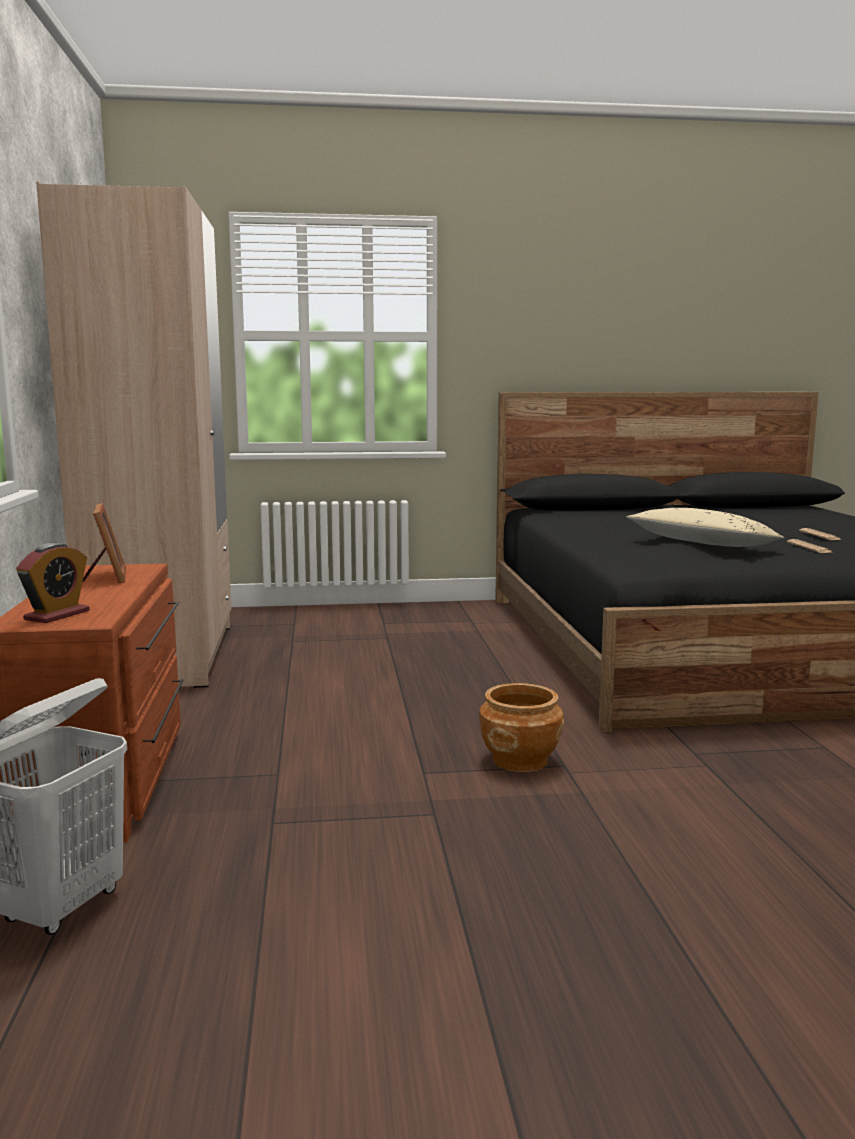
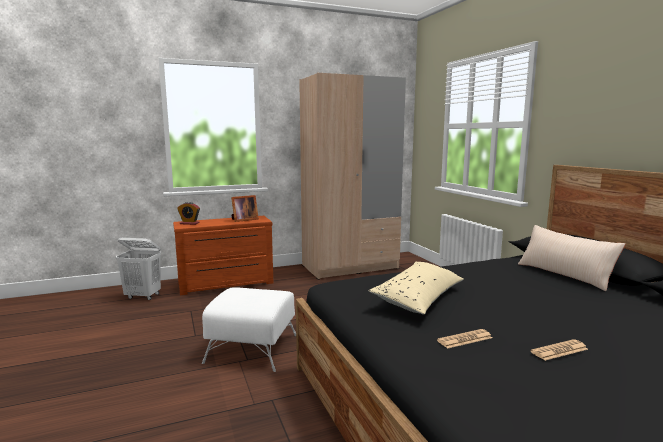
camera: 75 degrees right, 0 degrees up
brown planter [479,683,564,772] -> white ottoman [202,287,296,372]
none -> beige pillow [518,225,625,291]

